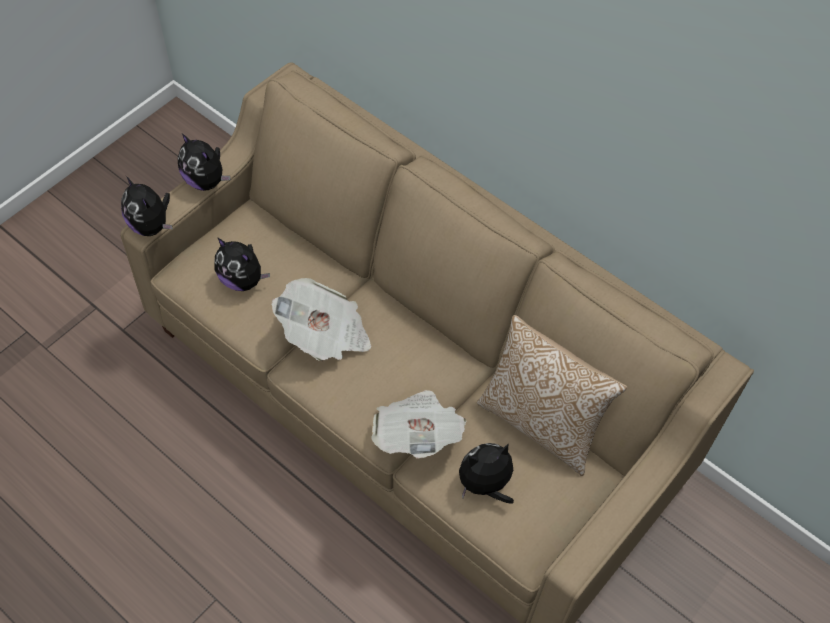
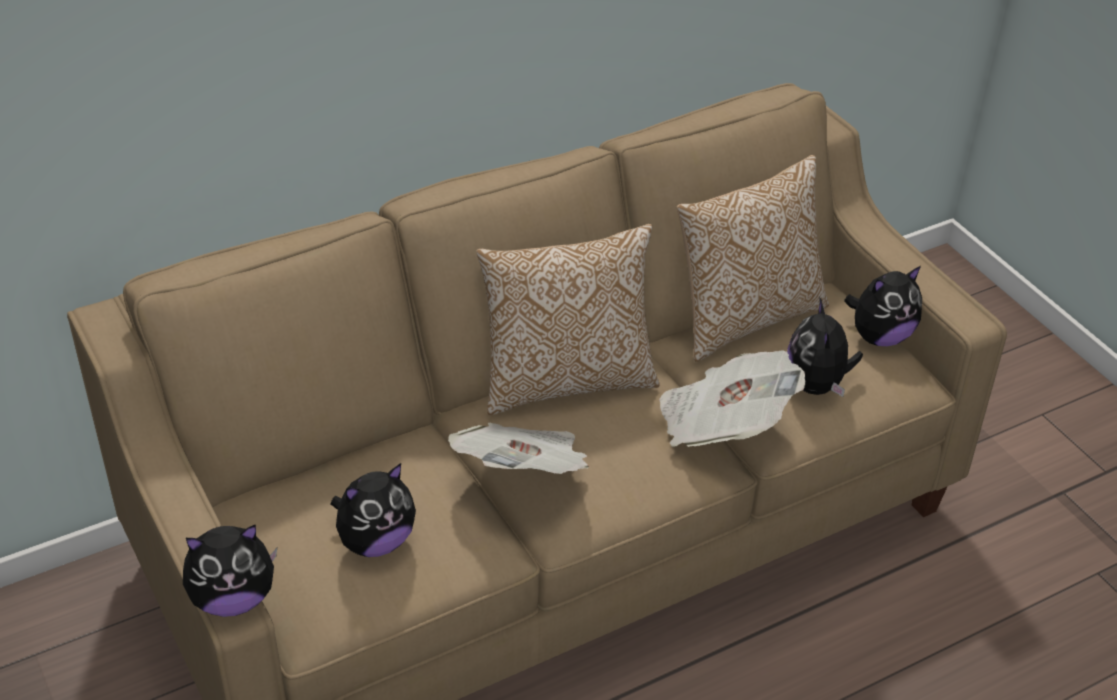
camera: 70 degrees left, 15 degrees down
plush toy [178,133,230,191] -> plush toy moved to [844,266,922,346]
none -> pillow [476,224,660,415]

